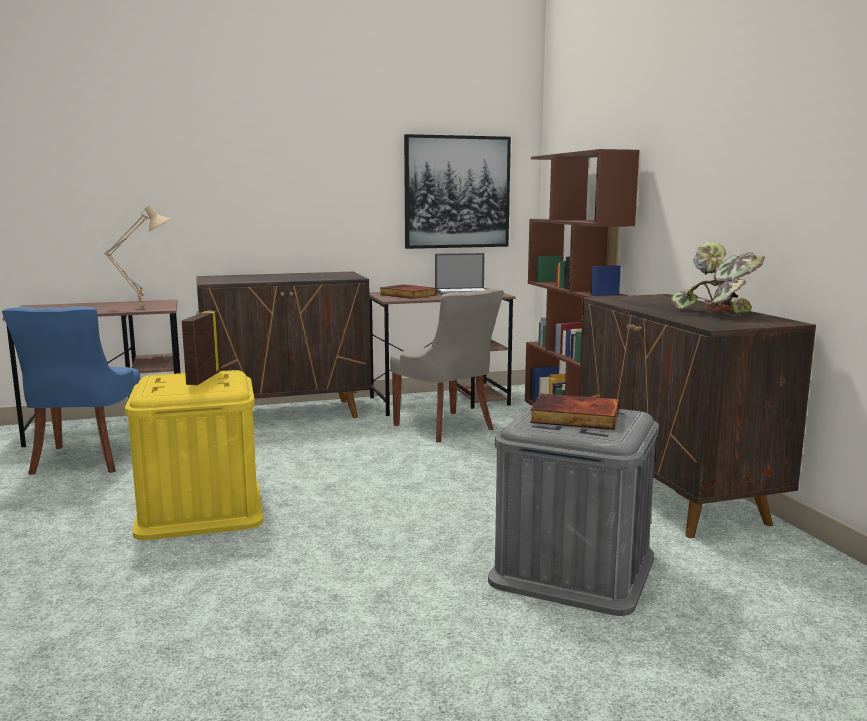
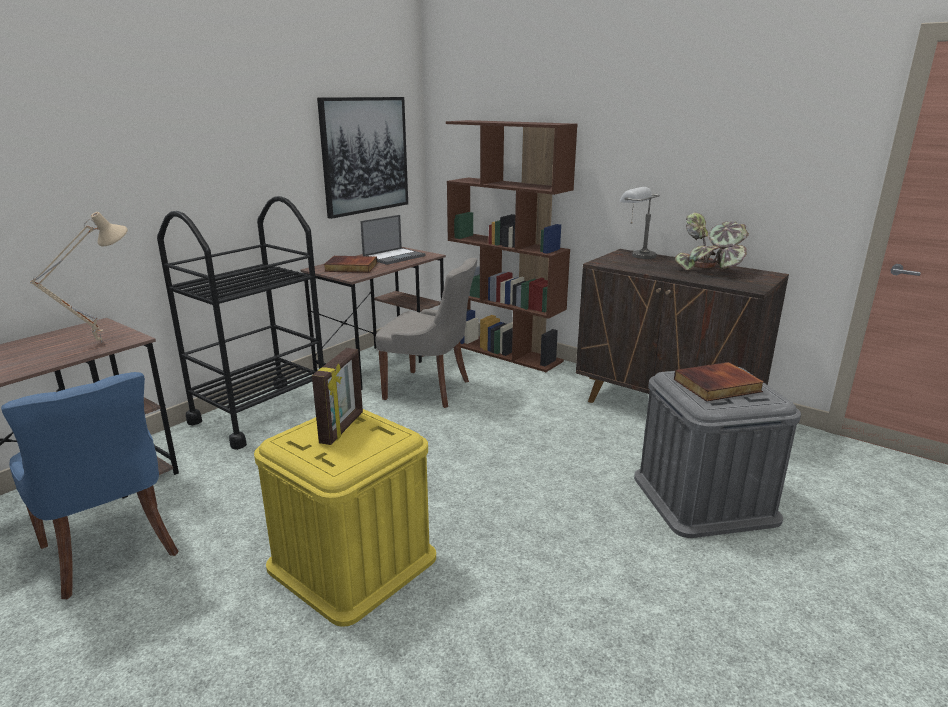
camera: 35 degrees left, 10 degrees up
picture frame [182,311,222,385] -> picture frame turned 135 degrees counterclockwise [312,348,363,445]
brown cabinet [196,272,371,418] -> black cart [157,196,324,450]
none -> grey table lamp [619,187,660,259]

